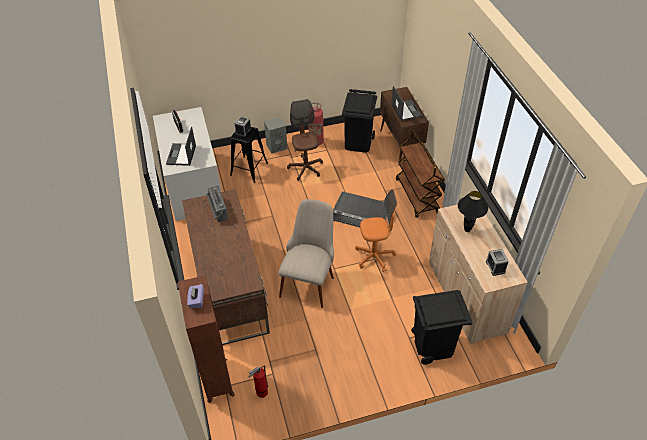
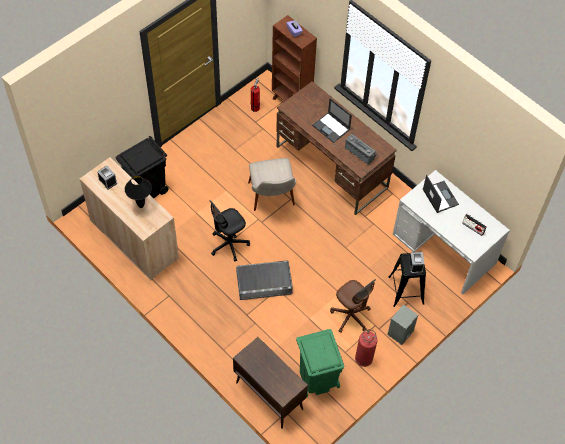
camera: 150 degrees right, 10 degrees up
black trash can [342,89,377,152] -> green trash can [296,329,344,397]
orange office chair [355,190,397,272] -> black office chair [209,200,250,262]
laptop [391,86,422,121] -> laptop moved to [312,98,352,143]
brown cart [396,130,445,218] -> none

